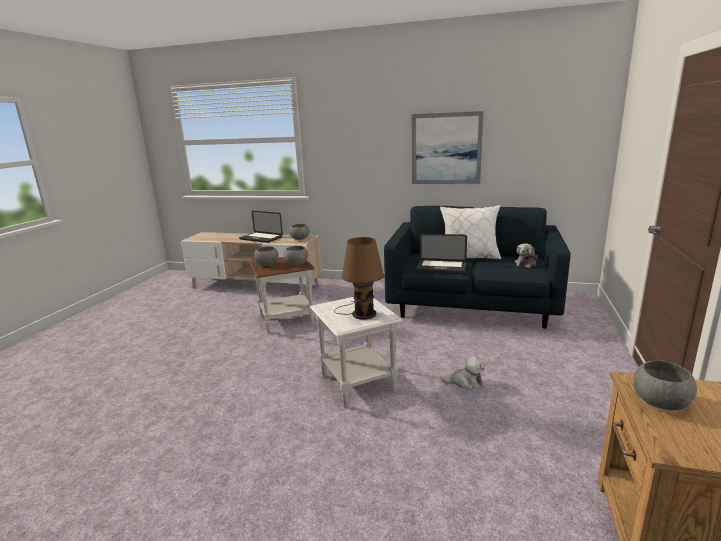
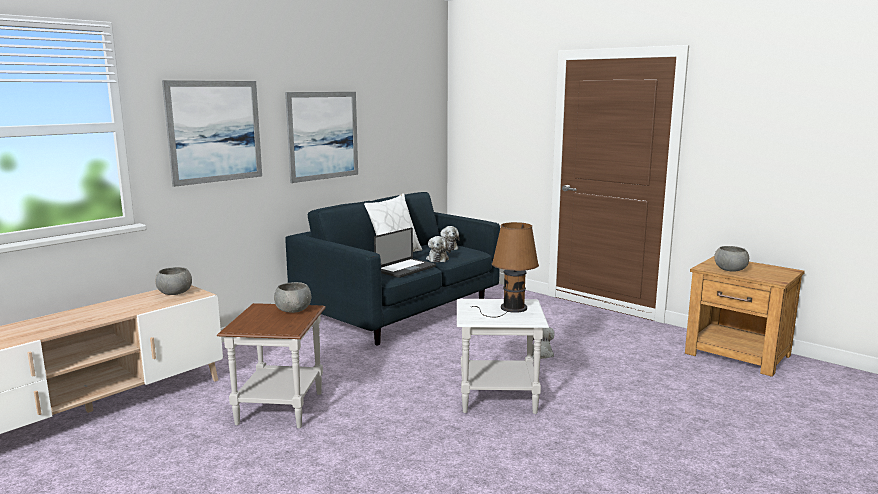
camera: 65 degrees left, 5 degrees down
laptop [239,211,283,243] -> none
grey bowl [254,246,279,266] -> none
none -> picture [162,80,262,187]
none -> plush toy [426,236,451,262]

